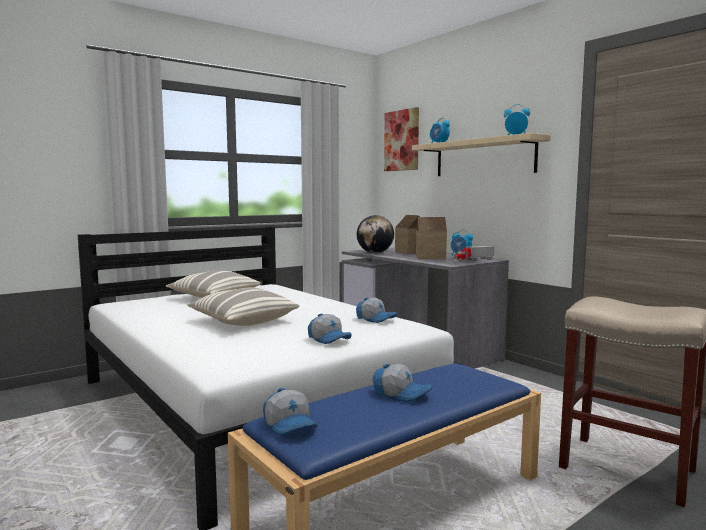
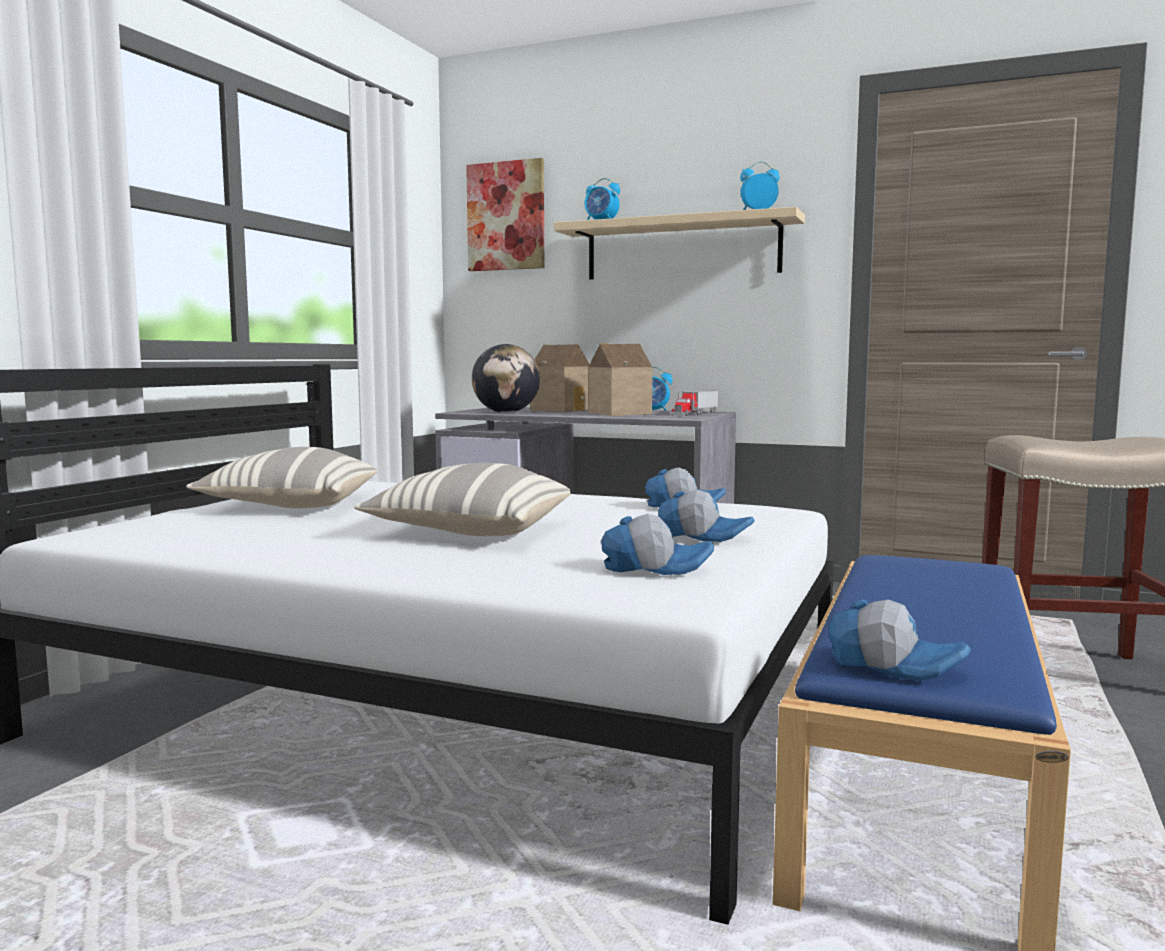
camera: 30 degrees left, 0 degrees up
cap [372,364,433,402] -> cap moved to [601,514,714,575]

